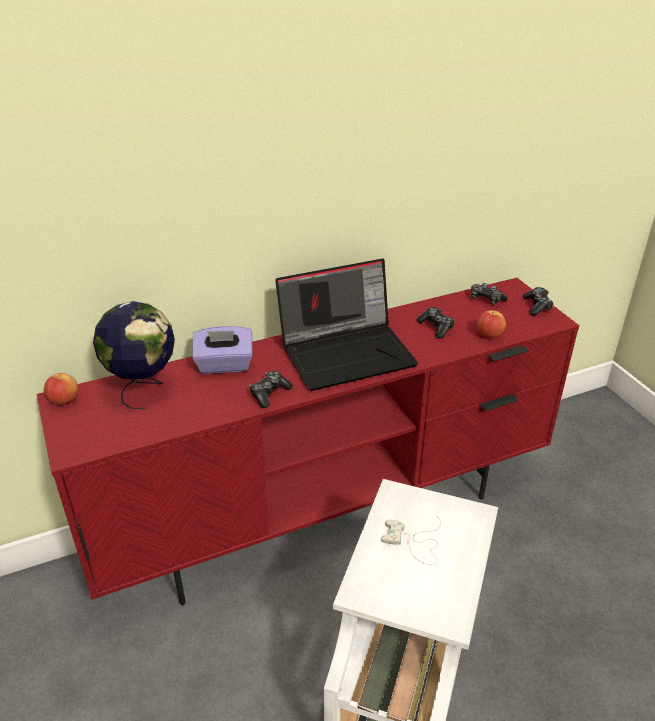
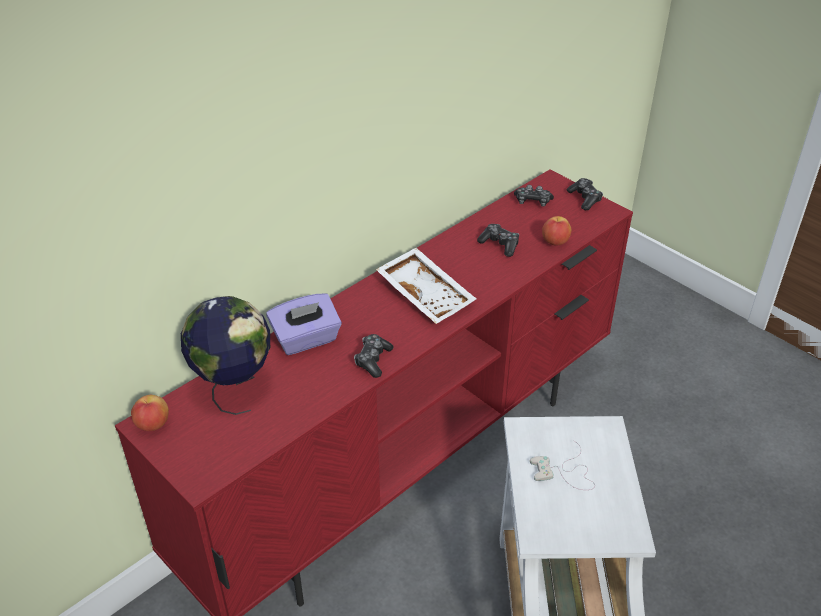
camera: 20 degrees left, 5 degrees up
laptop [275,258,418,391] -> white tray [376,248,476,324]

